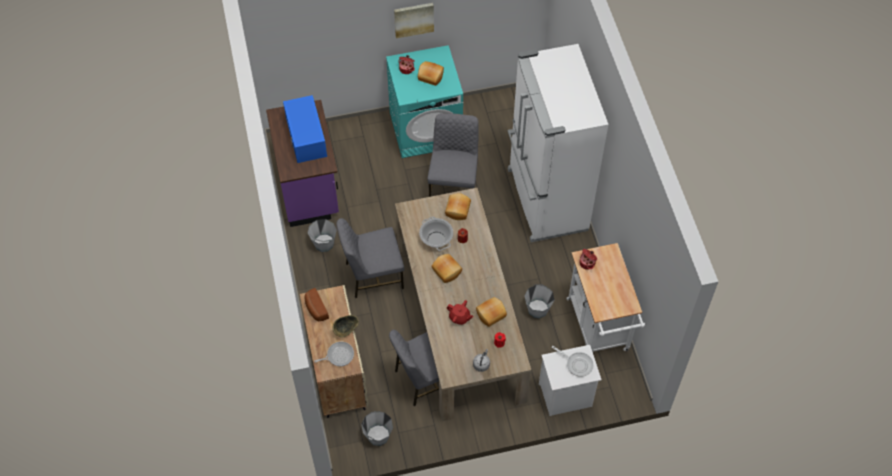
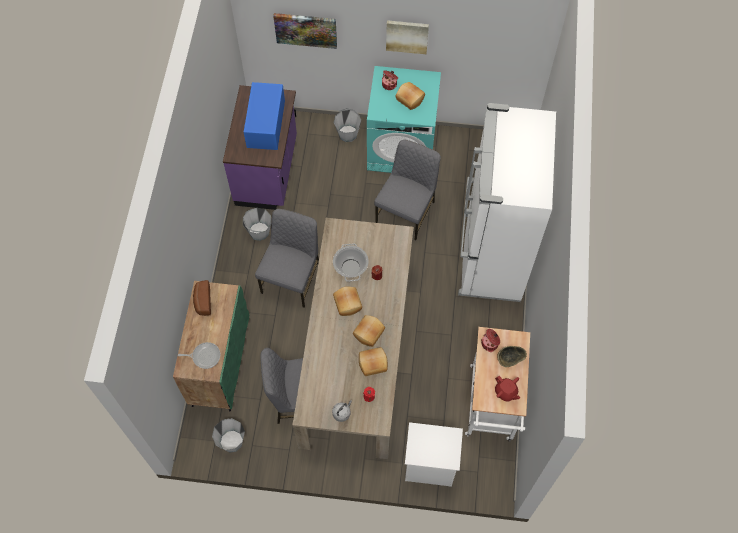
camera: 20 degrees right, 5 degrees up
beige cabinet [300,285,369,418] -> green cabinet [173,281,249,411]
bowl [332,315,359,337] -> bowl moved to [497,346,527,367]
grey chair [336,218,404,298] -> grey chair turned 105 degrees clockwise [255,209,319,308]
bread [445,193,471,220] -> bread moved to [353,315,385,347]
red teapot [447,300,473,325] -> red teapot moved to [495,376,521,402]
grey bucket [525,284,555,319] -> grey bucket moved to [334,108,361,142]
frying pan [552,346,593,377] -> none
none -> picture [273,13,337,49]

